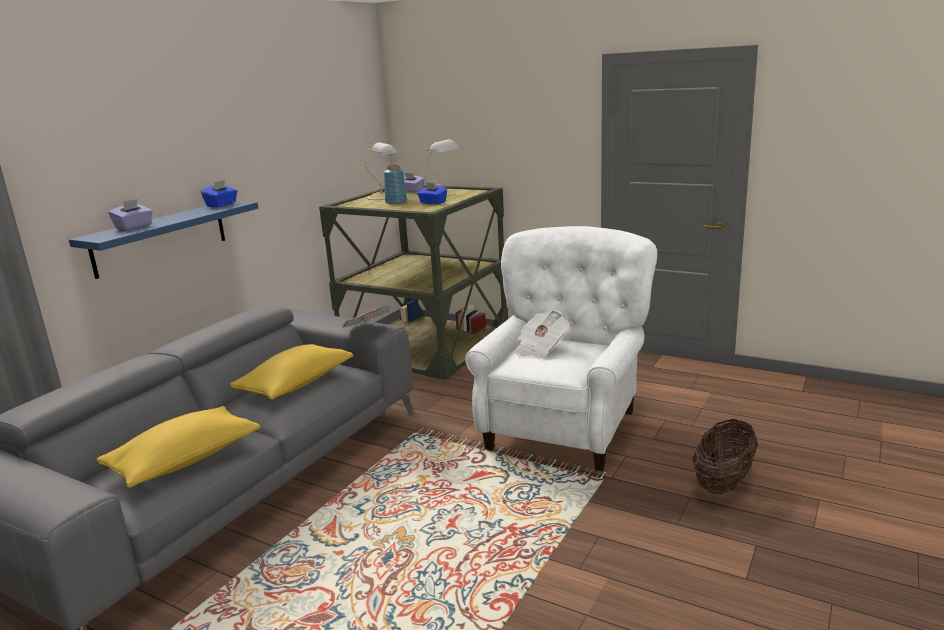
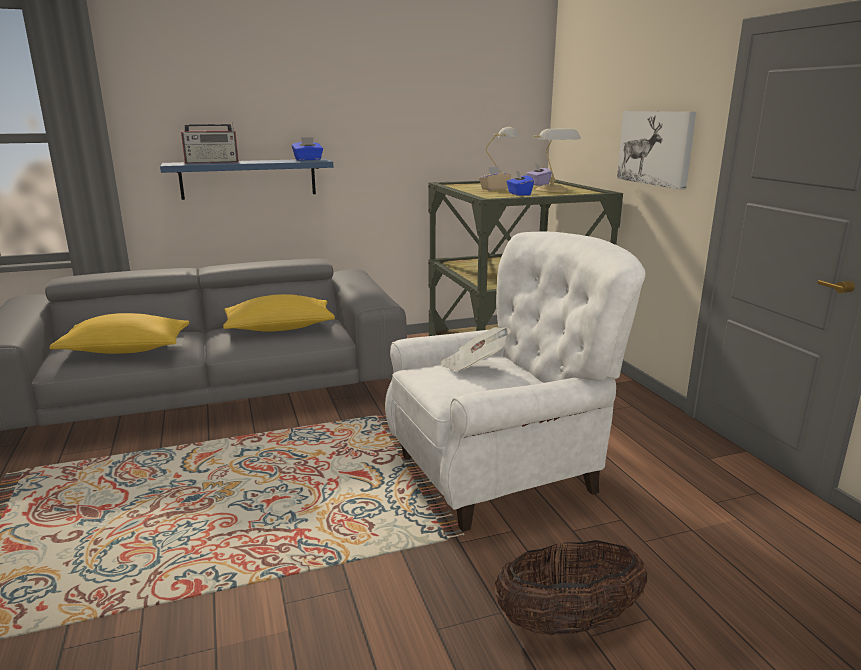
camera: 40 degrees right, 0 degrees up
purple tissue box [108,199,153,230] -> radio [181,122,239,164]
newspaper [342,306,391,328] -> none
blue vase [384,165,407,204] -> beige tissue box [479,167,511,190]
none -> picture [617,111,696,190]

